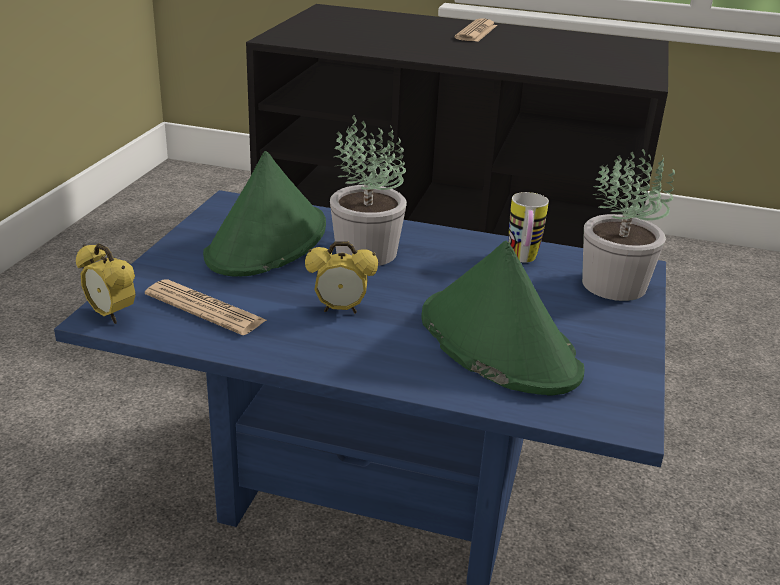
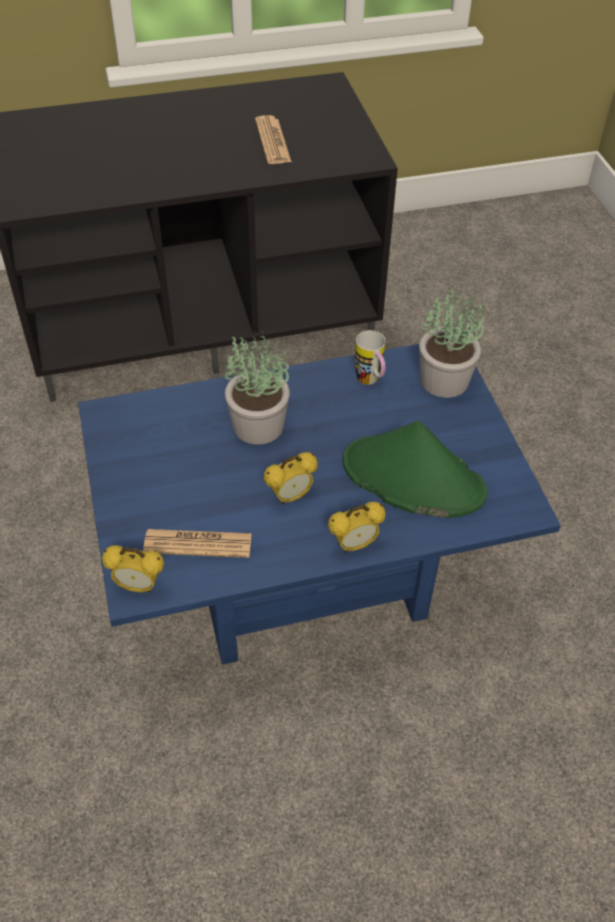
camera: 30 degrees left, 20 degrees up
green hat [203,151,326,276] -> none
newspaper [455,18,497,42] -> newspaper moved to [255,115,292,164]
none -> alarm clock [328,502,386,553]

